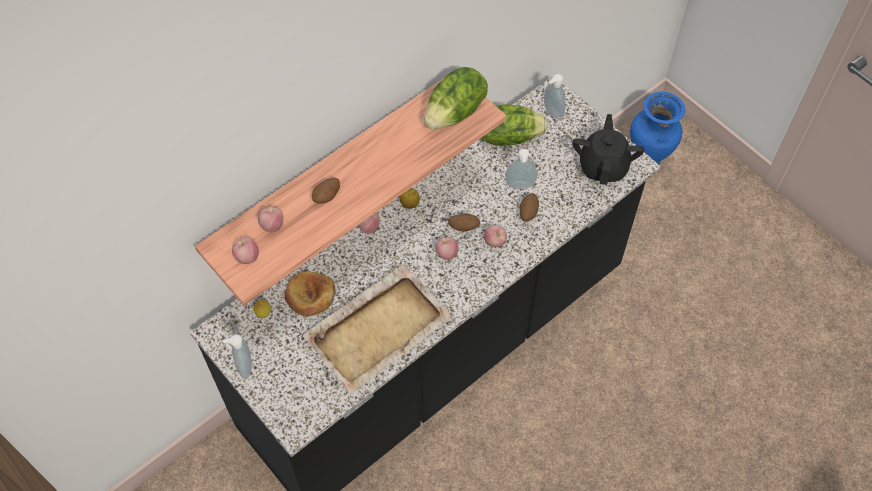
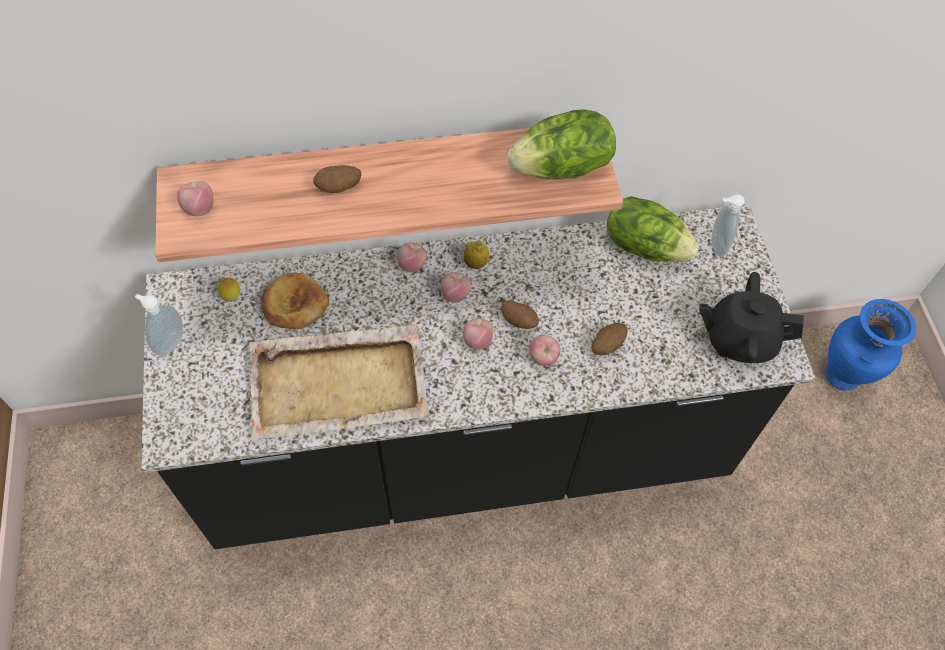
camera: 30 degrees right, 0 degrees up
apple [258,207,283,232] -> apple moved to [440,272,471,303]
soap dispenser [505,149,538,189] -> none
black teapot [572,114,644,185] -> black teapot turned 120 degrees counterclockwise [699,272,804,363]

